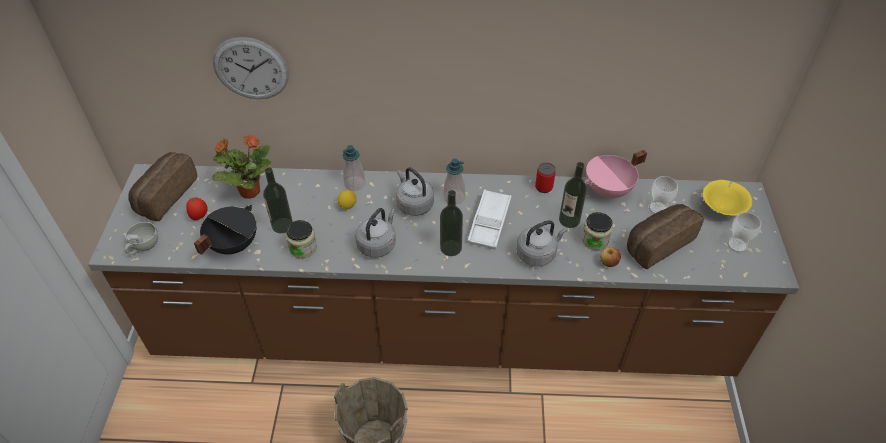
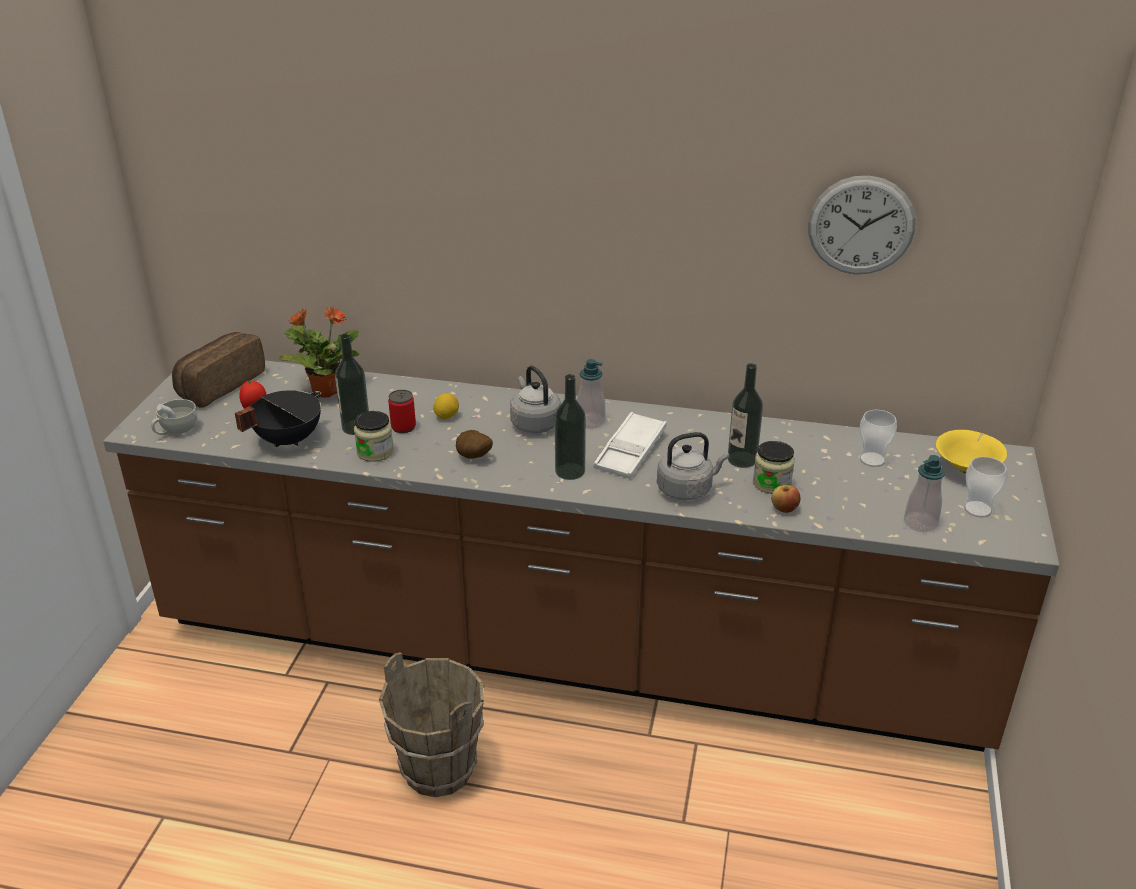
camera: 10 degrees right, 15 degrees down
wall clock [213,37,289,99] -> wall clock moved to [808,176,916,274]
soap dispenser [343,145,365,191] -> soap dispenser moved to [904,455,945,532]
grey kettle [355,208,396,257] -> potato [456,430,493,459]
can [535,163,556,193] -> can moved to [388,390,416,433]
pink cooking pot [585,150,647,199] -> none
bread [627,204,704,269] -> none

